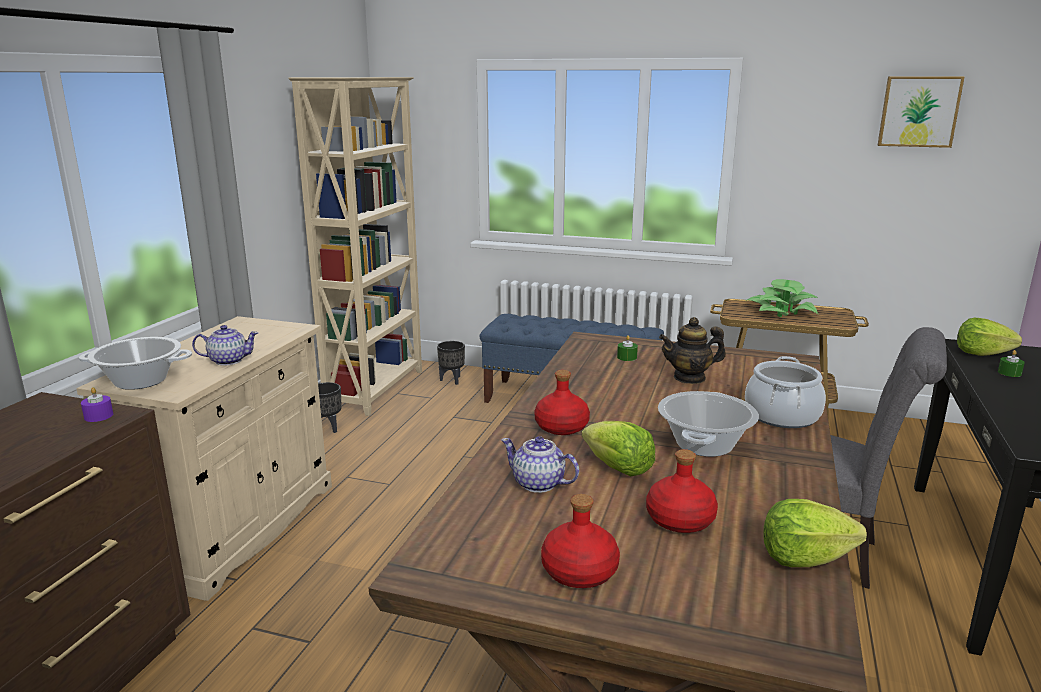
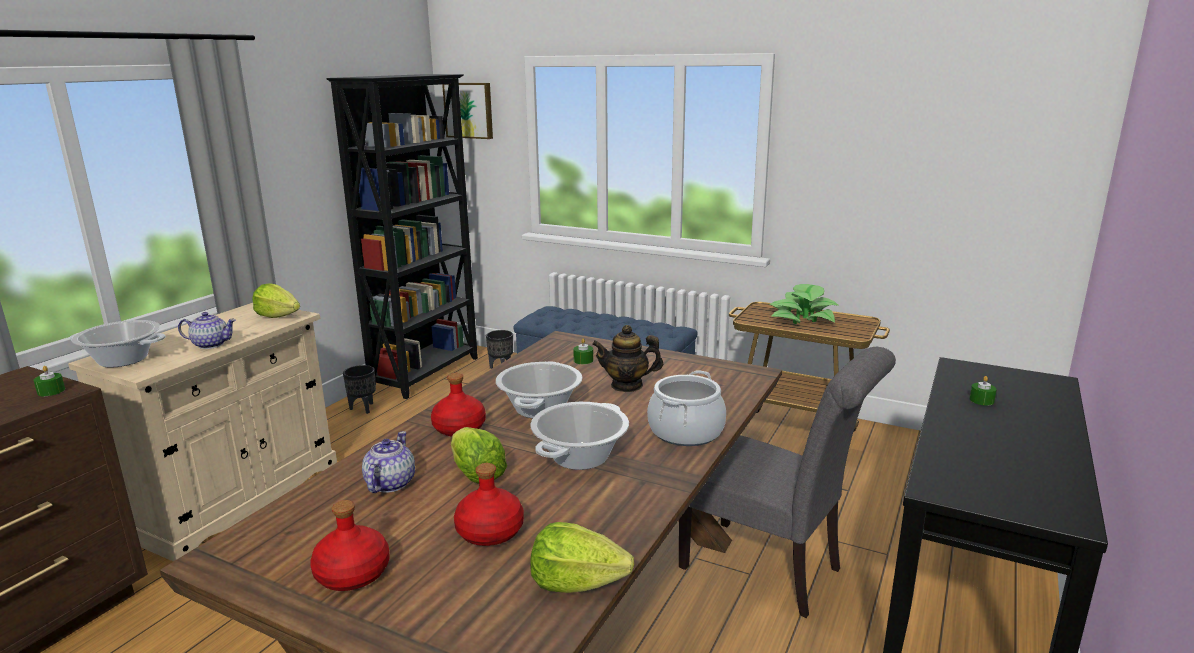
camera: 10 degrees right, 0 degrees up
purple candle [81,387,113,422] -> green candle [33,366,65,396]
beige bookcase [288,77,422,416] -> black bookcase [326,74,478,399]
teapot [501,436,579,493] -> teapot turned 60 degrees clockwise [362,431,415,493]
picture [878,77,964,148] -> picture moved to [442,83,493,139]
lettuce [957,318,1022,356] -> lettuce moved to [252,283,300,318]
none -> cooking pot [496,361,582,418]

